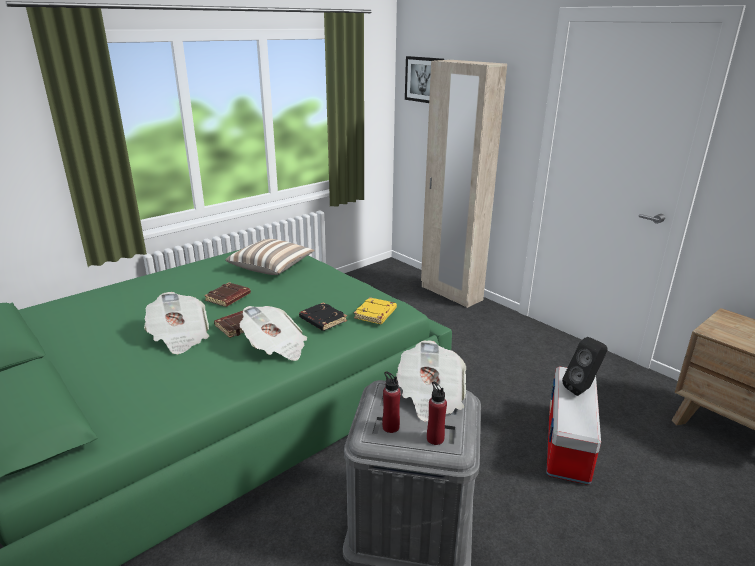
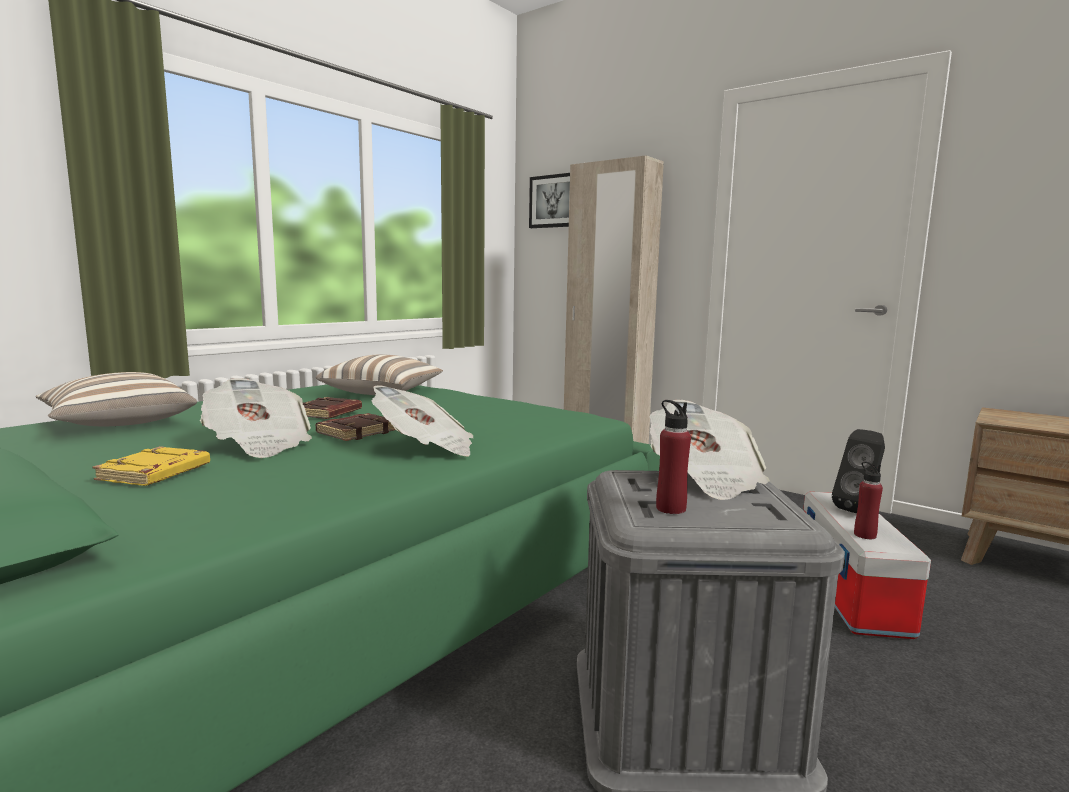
camera: 10 degrees left, 15 degrees down
black book [299,302,347,331] -> none
yellow book [354,297,397,324] -> yellow book moved to [93,446,210,486]
red bottle [427,381,447,445] -> red bottle moved to [854,461,883,539]
none -> pillow [36,372,197,426]

